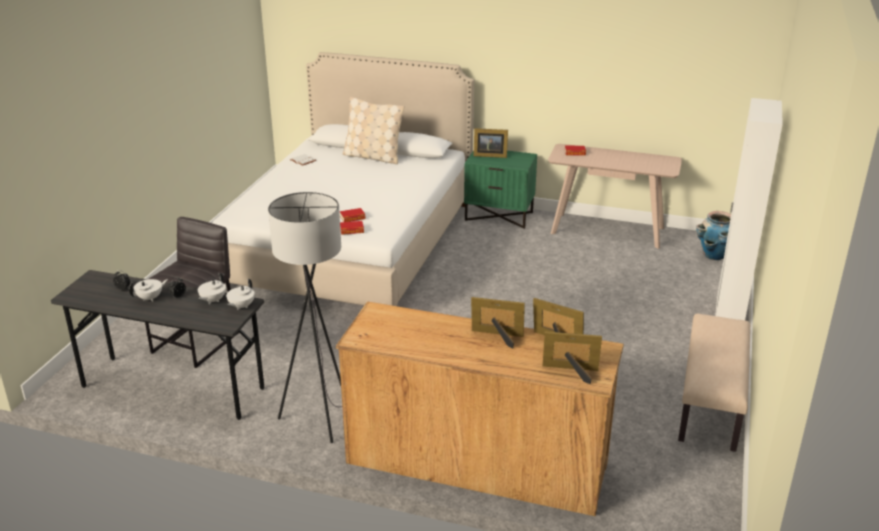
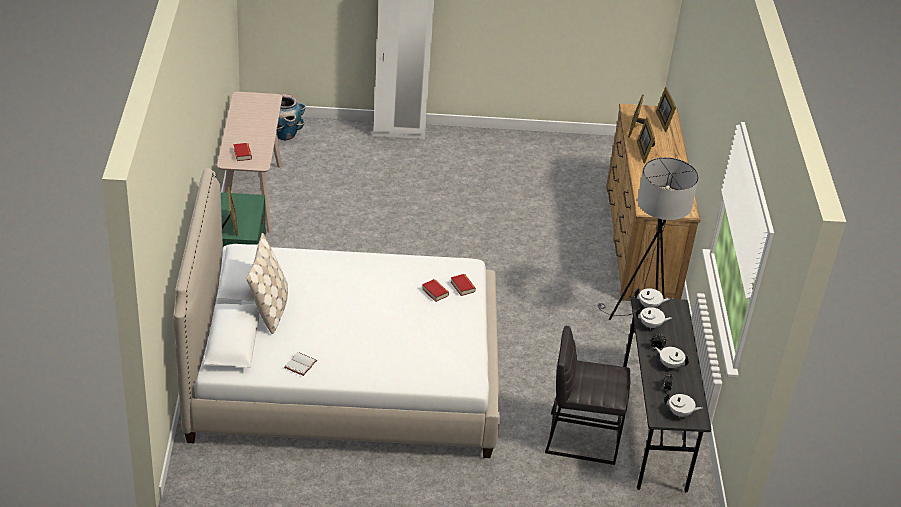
camera: 110 degrees left, 10 degrees up
beige bench [678,314,750,452] -> none
none -> white teapot [664,393,703,417]

